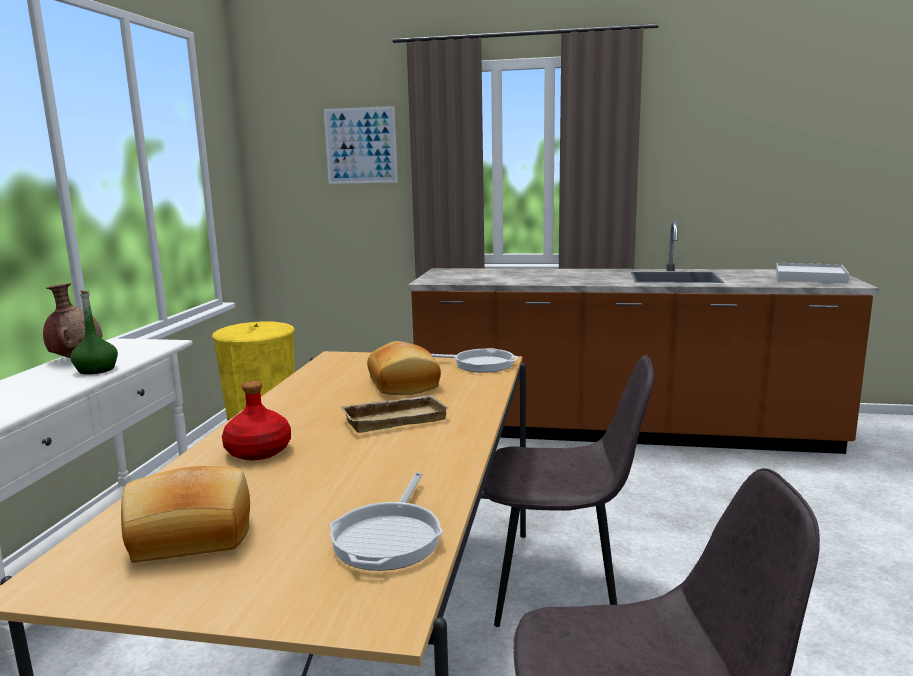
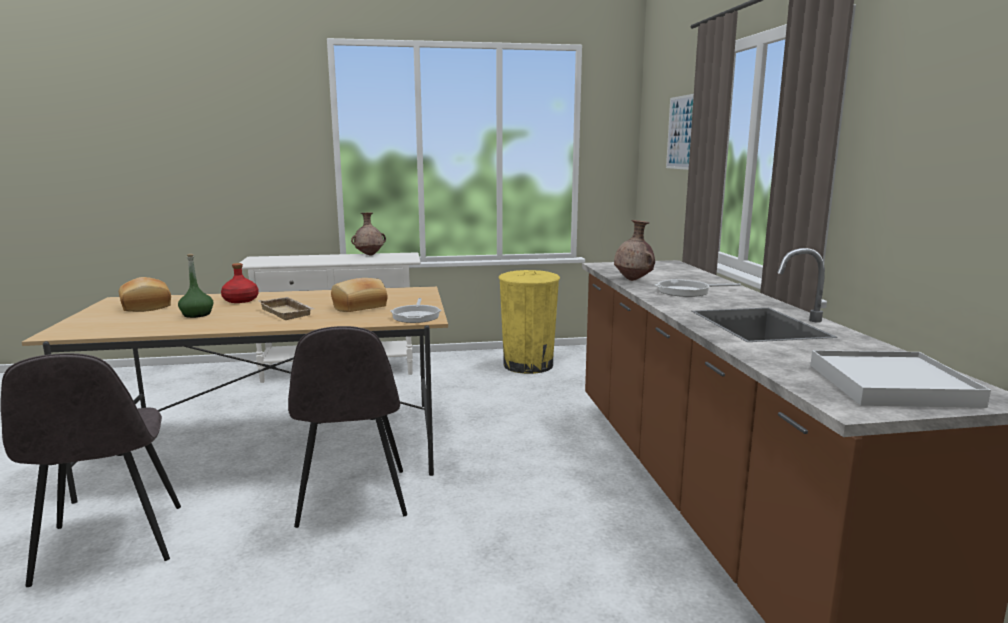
camera: 70 degrees right, 0 degrees up
green bottle [70,290,118,374] -> green bottle moved to [178,254,214,318]
frying pan [330,472,443,571] -> frying pan moved to [655,279,741,297]
none -> brown vase [614,220,655,281]

